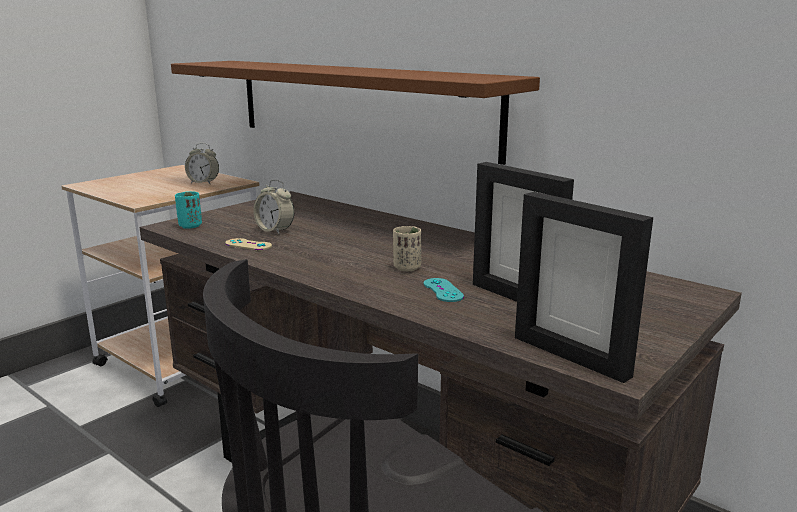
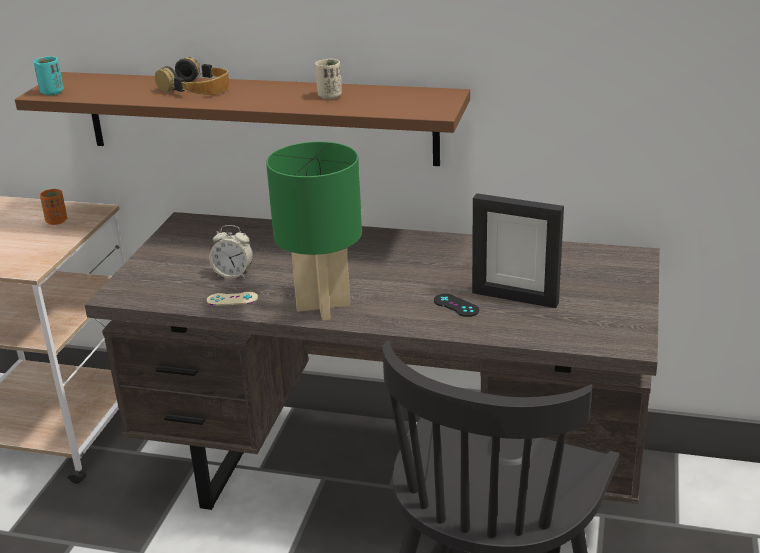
camera: 25 degrees left, 10 degrees up
turquoise cup [175,191,202,229] -> turquoise cup moved to [33,56,64,95]
alarm clock [185,143,219,184] -> orange cup [40,189,67,225]
beige cup [393,226,421,271] -> beige cup moved to [315,59,342,99]
turquoise game controller [424,278,464,302] -> black game controller [434,294,479,317]
picture frame [515,192,653,383] -> none
none -> headphones [155,57,229,95]
none -> green table lamp [266,142,362,321]

